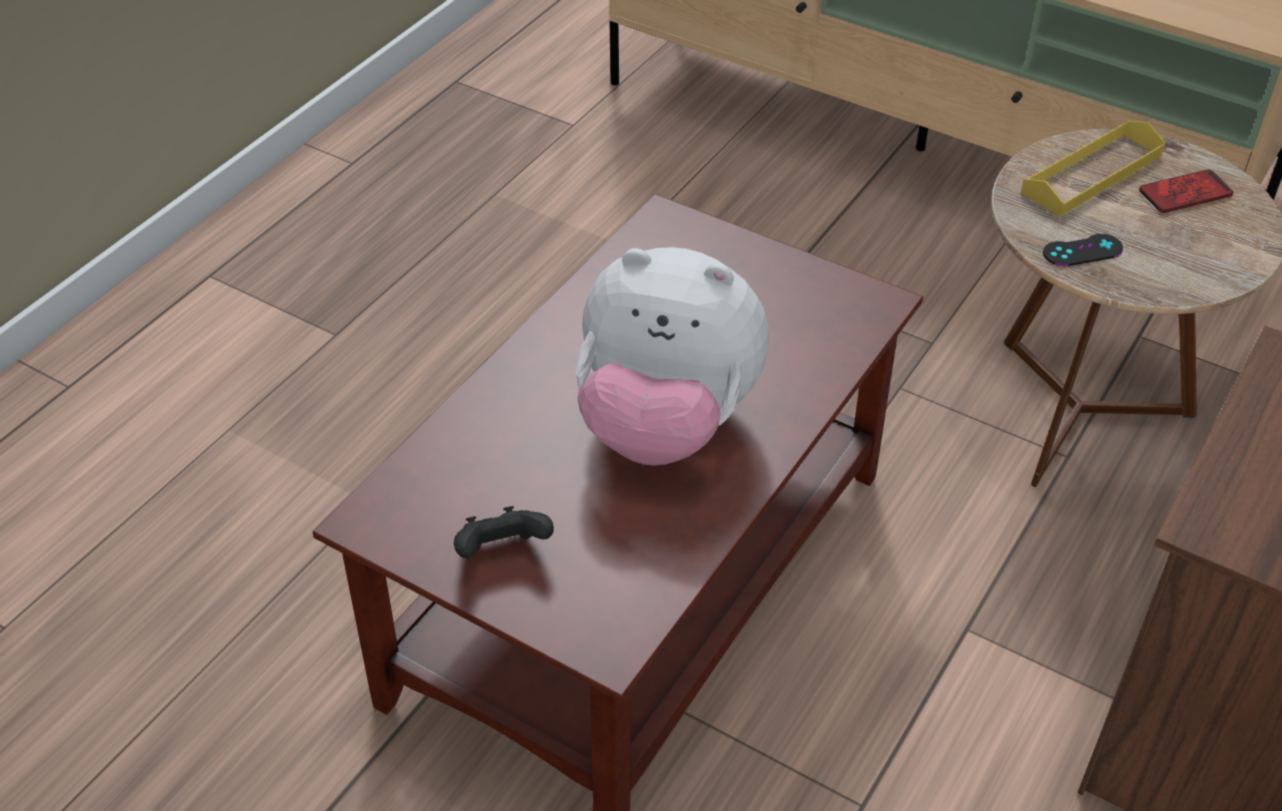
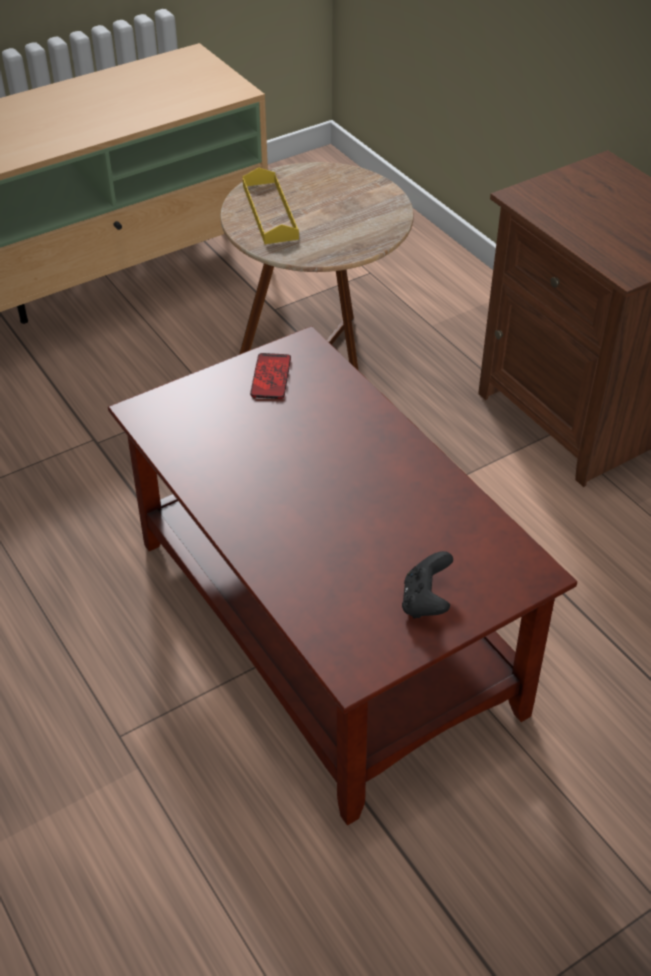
camera: 65 degrees left, 0 degrees up
plush toy [576,247,769,466] -> none
black game controller [1043,234,1123,267] -> none
phone [1139,170,1233,213] -> phone moved to [250,353,291,399]

